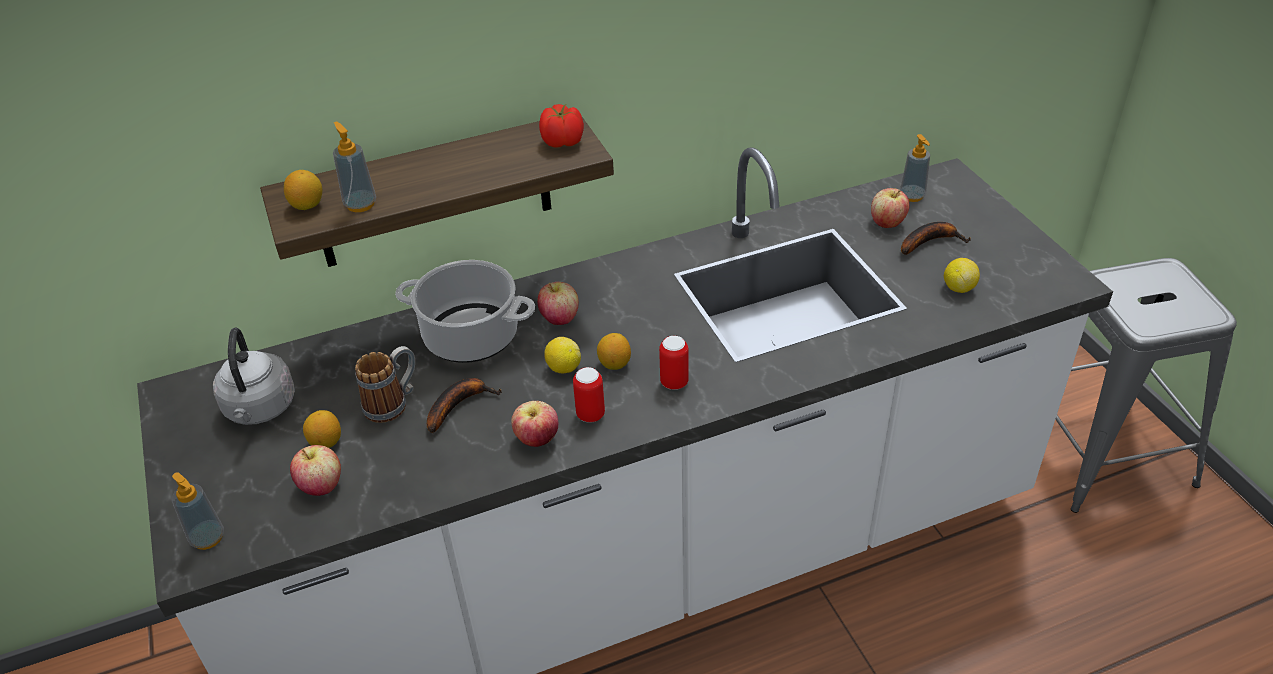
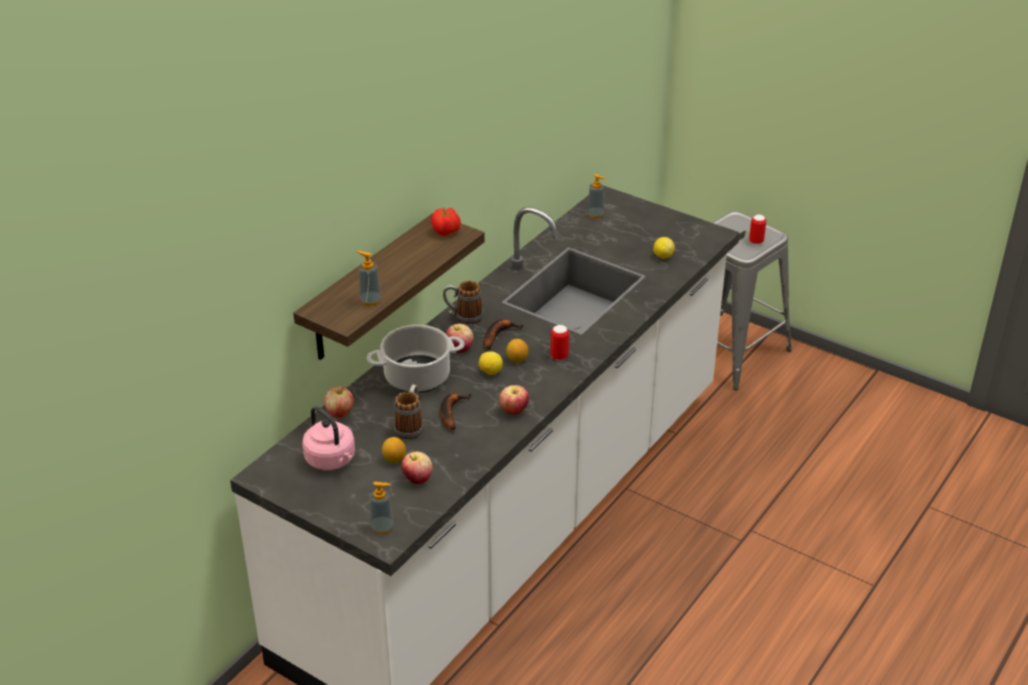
camera: 35 degrees left, 5 degrees down
grey kettle [213,328,295,425] -> pink kettle [302,406,355,470]
lemon [284,170,322,210] -> none
can [573,367,605,423] -> can moved to [749,215,766,244]
apple [871,188,909,228] -> apple moved to [324,386,354,418]
banana [901,222,971,255] -> banana moved to [484,319,523,349]
none -> mug [443,280,483,324]

